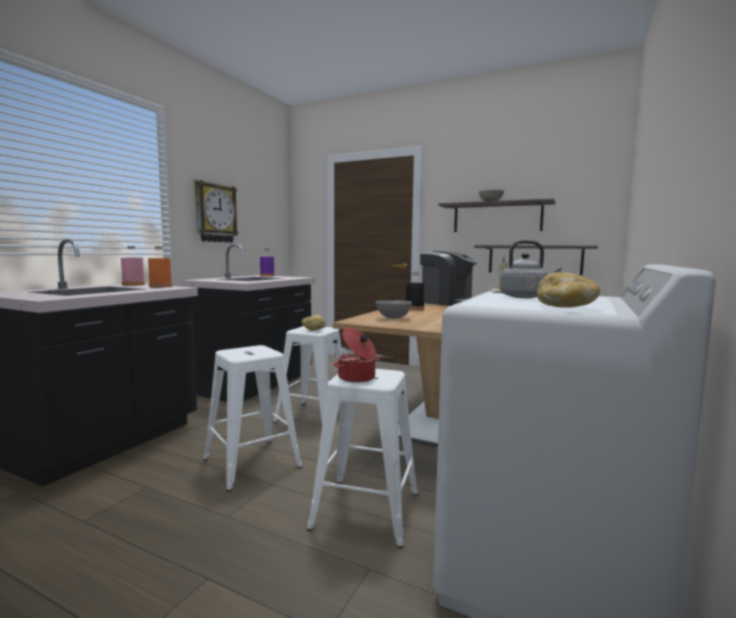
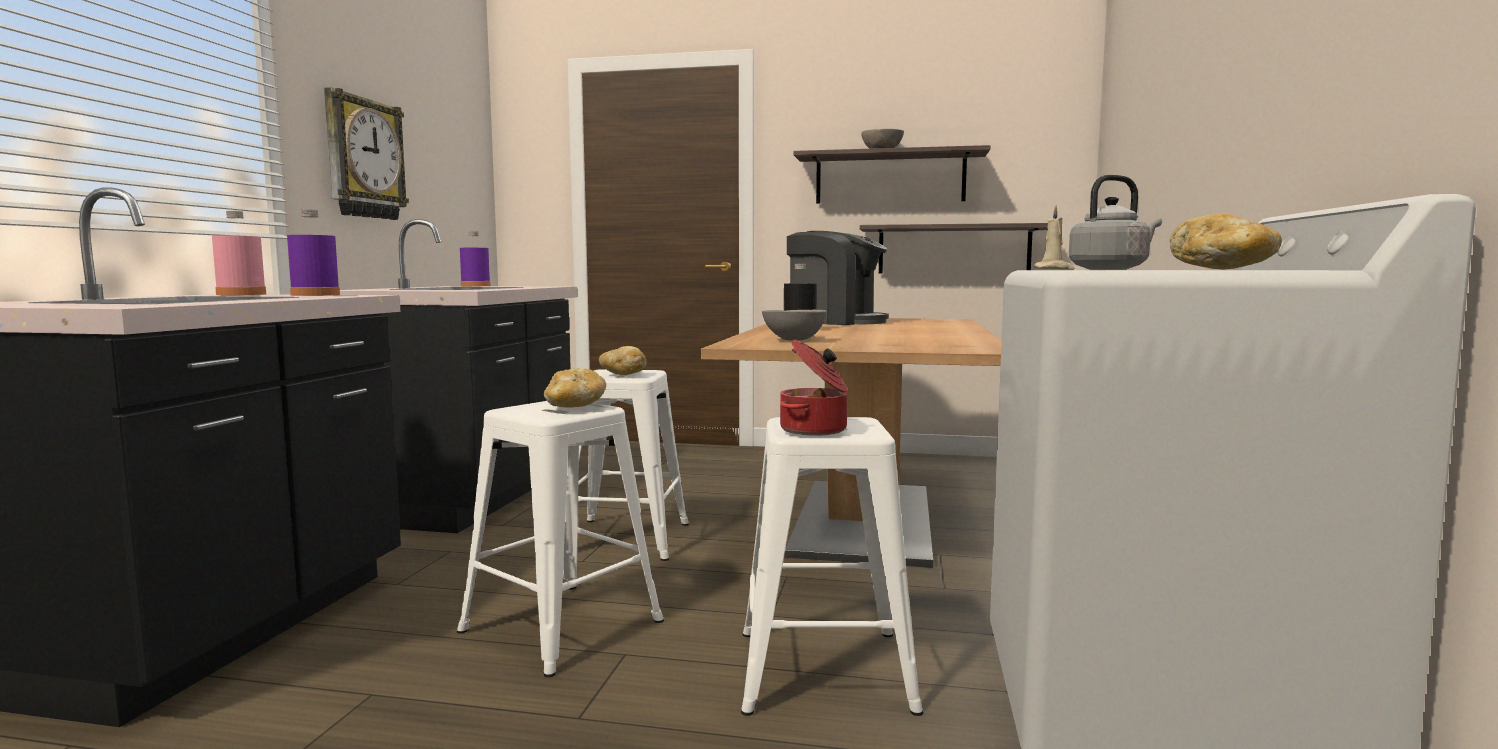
camera: 15 degrees left, 0 degrees up
orange bottle [148,246,172,288] -> purple bottle [287,209,340,296]
none -> bread [544,368,606,408]

